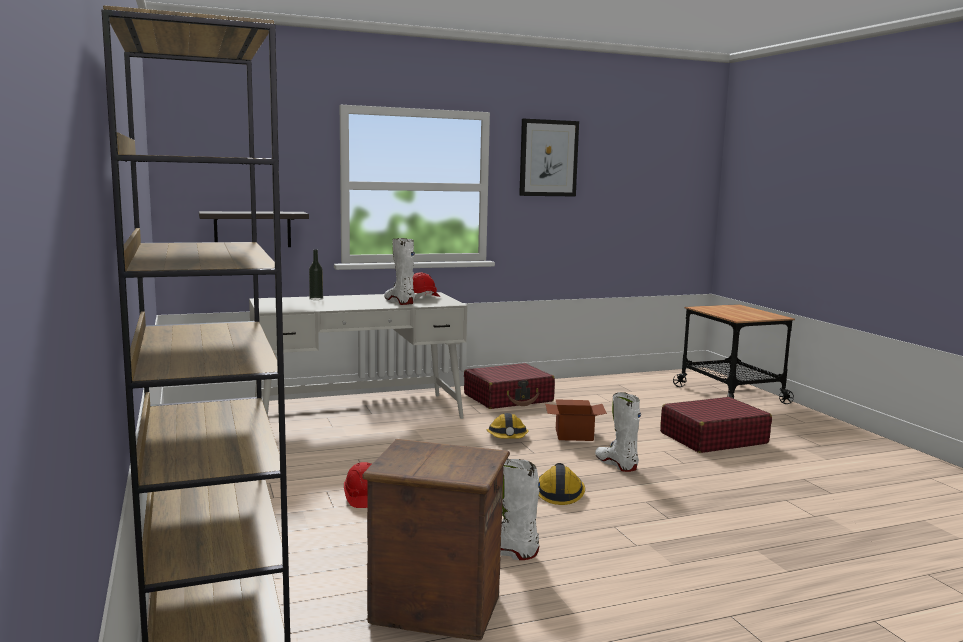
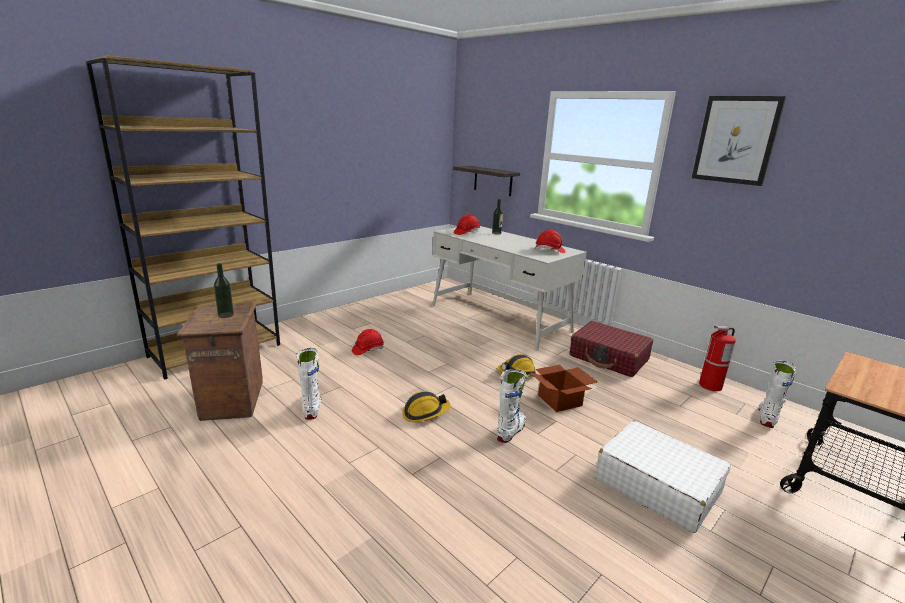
camera: 65 degrees right, 10 degrees up
white boot [384,238,415,305] -> white boot moved to [759,361,796,428]
red suitcase [660,397,772,453] -> white suitcase [595,421,731,533]
none -> bottle [214,263,234,318]
none -> red hard hat [454,214,480,235]
none -> fire extinguisher [699,326,736,391]

